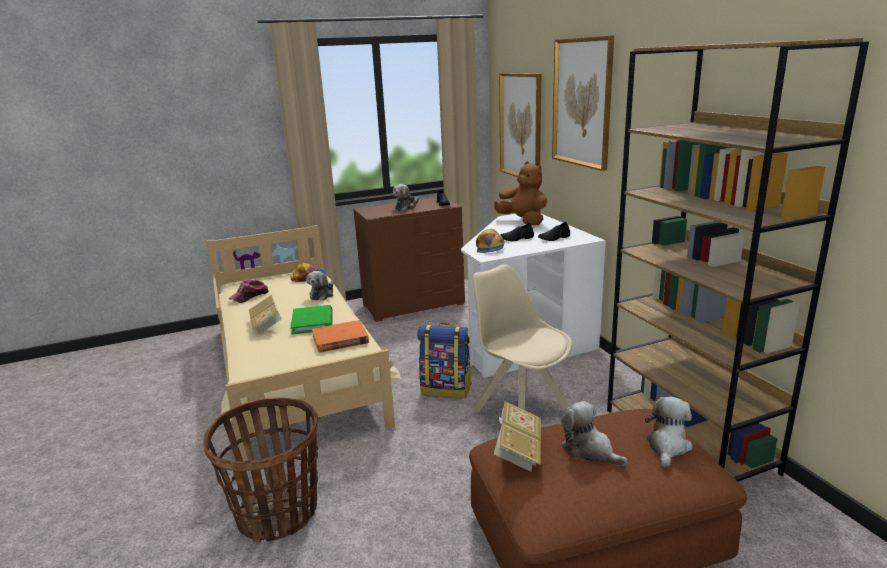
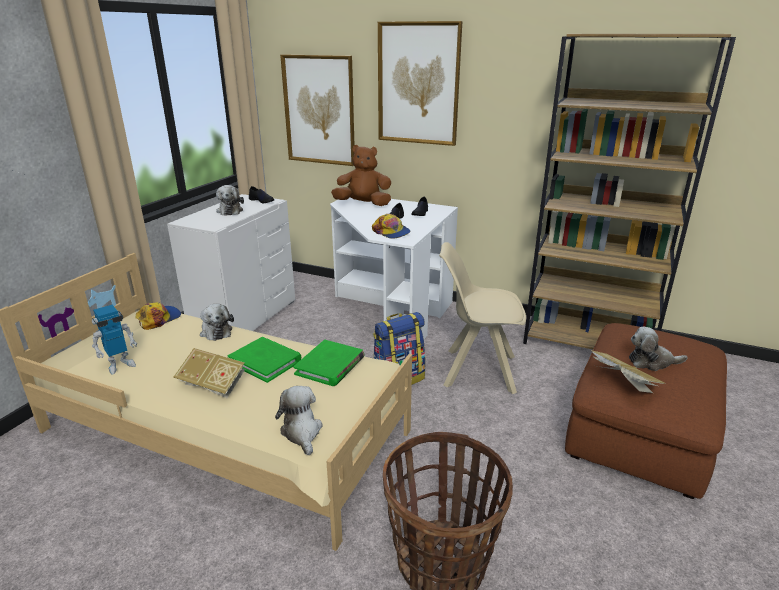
camera: 45 degrees left, 5 degrees up
cap [228,280,269,303] -> toy robot [92,305,137,374]
orange book [312,320,369,352] -> green book [293,340,364,386]
brown dresser [353,197,465,322] -> white dresser [167,194,295,331]
plush toy [645,397,693,468] -> plush toy moved to [275,386,323,455]

